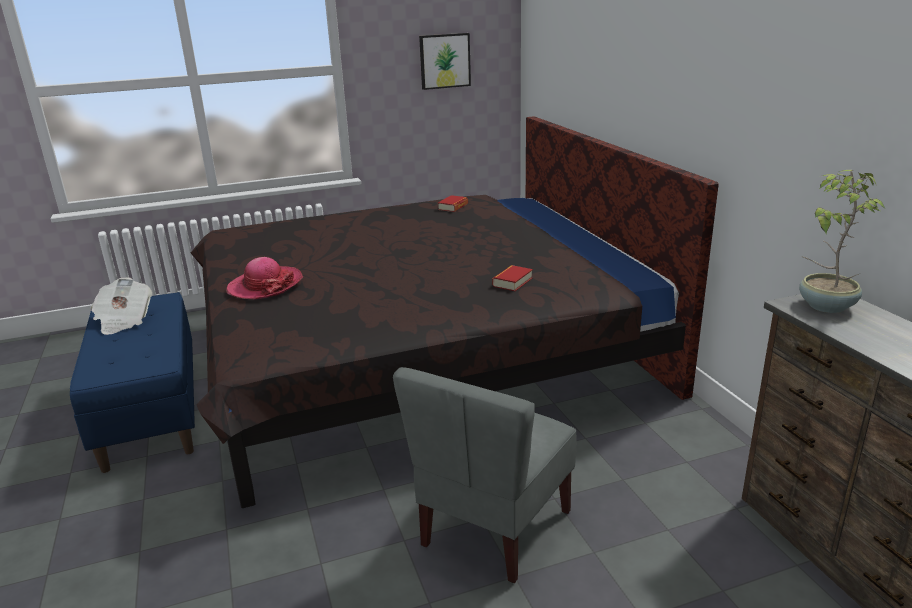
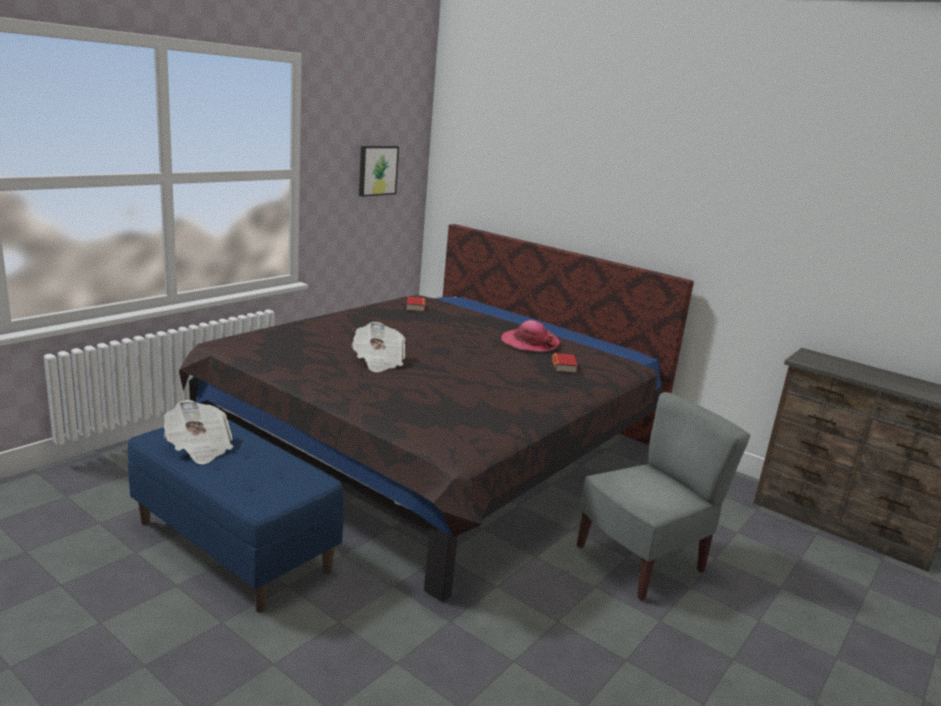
camera: 35 degrees left, 5 degrees down
hat [226,257,303,299] -> hat moved to [501,320,560,352]
grey chair [393,367,577,584] -> grey chair turned 120 degrees counterclockwise [577,392,750,600]
potted plant [799,170,886,313] -> none
none -> newspaper [352,322,405,372]

